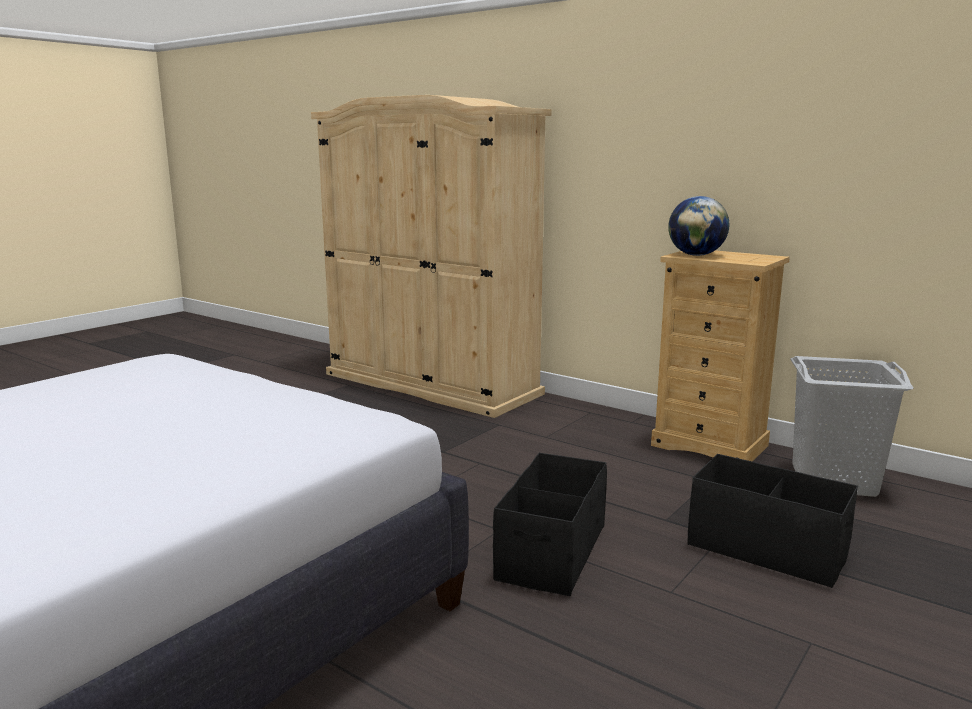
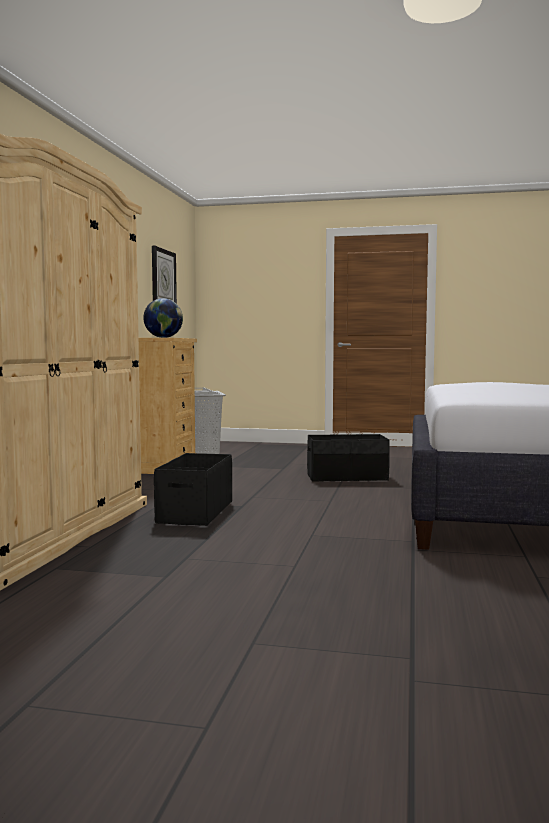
camera: 115 degrees left, 10 degrees down
black storage box [687,454,858,588] -> black storage box moved to [154,453,232,526]
none -> wall clock [152,246,177,304]

